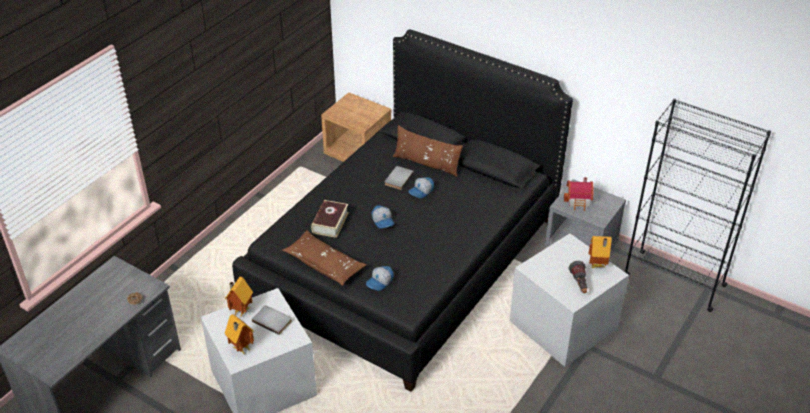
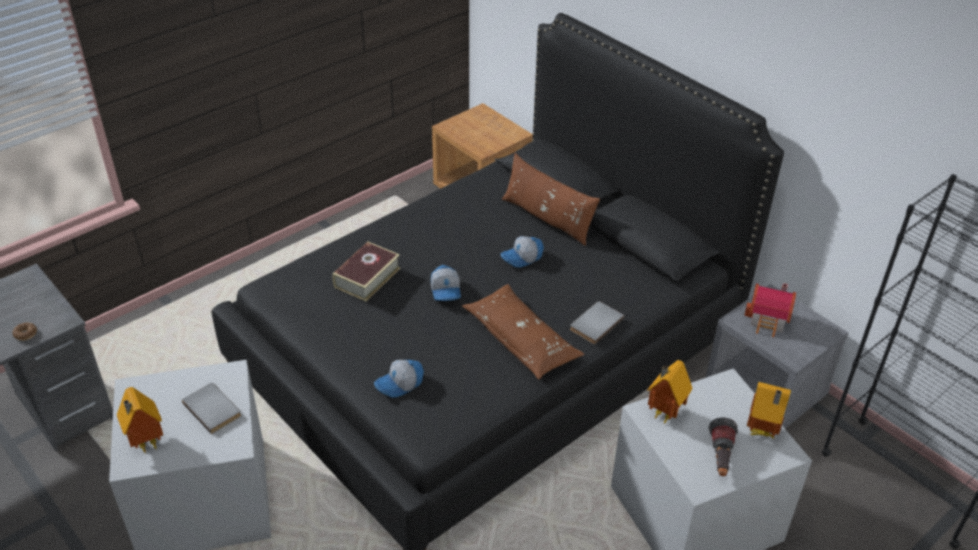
camera: 15 degrees right, 0 degrees up
toy house [225,277,253,317] -> toy house moved to [647,360,693,423]
brown pillow [282,230,367,286] -> brown pillow moved to [462,284,584,380]
grey book [385,166,414,190] -> grey book moved to [570,301,624,345]

